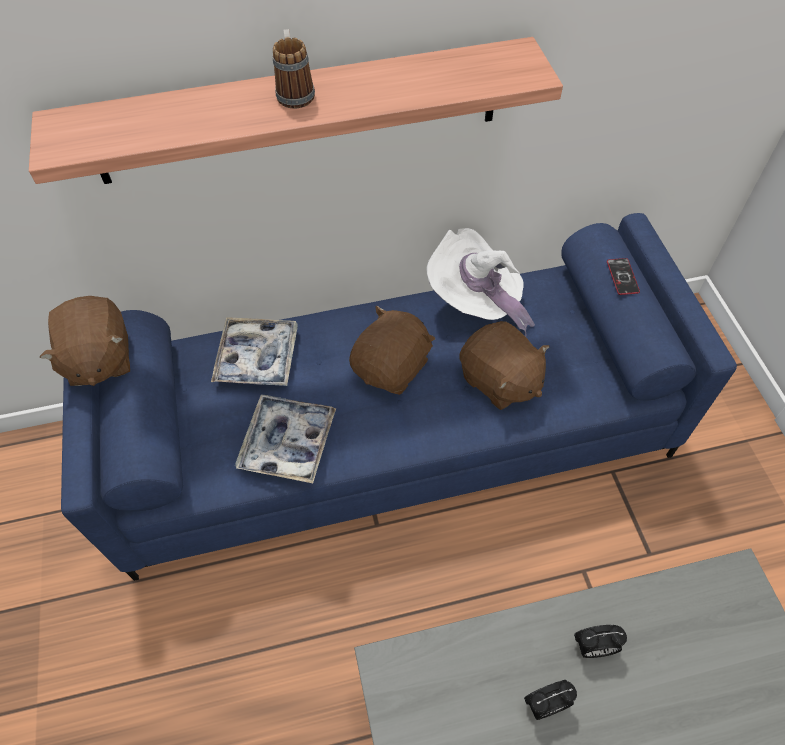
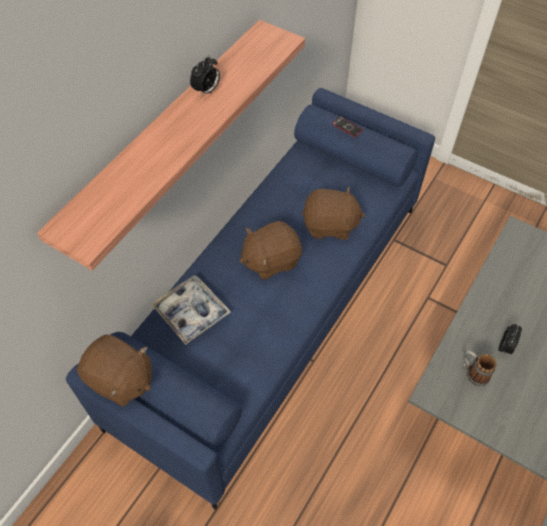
camera: 45 degrees left, 0 degrees up
tray [235,394,336,483] -> none
mug [273,29,315,109] -> mug moved to [462,350,497,386]
brown plush toy [349,306,435,395] -> brown plush toy turned 105 degrees counterclockwise [240,221,302,280]
white hat [426,228,535,337] -> none
alarm clock [574,625,627,658] -> alarm clock moved to [190,55,220,97]

